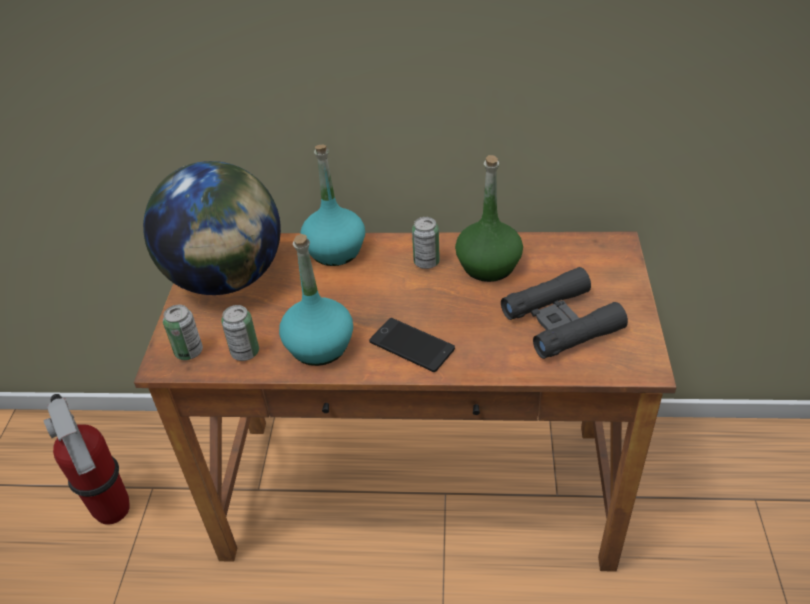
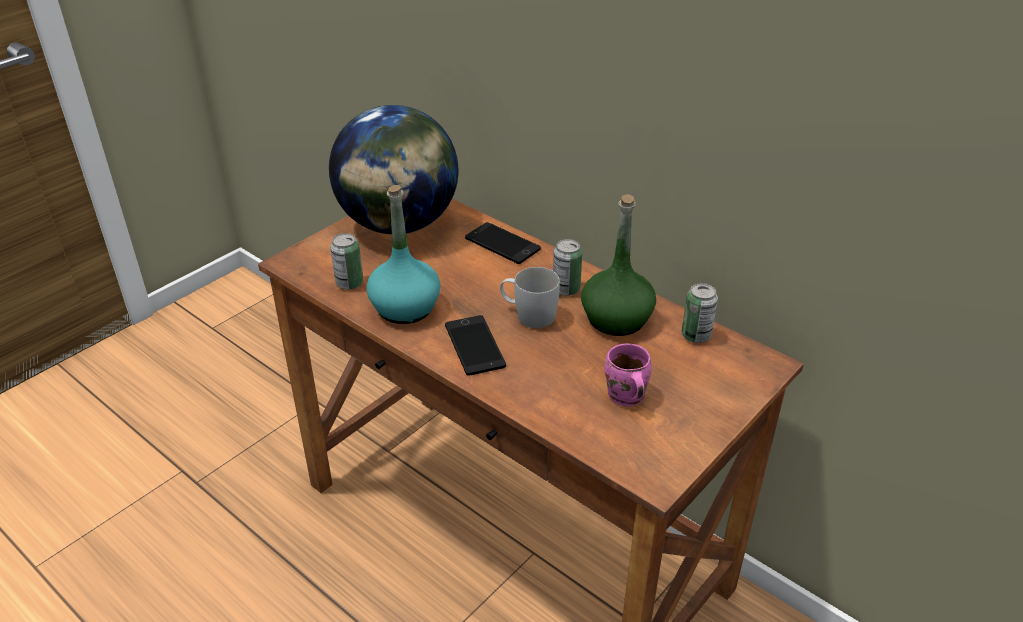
camera: 35 degrees right, 5 degrees down
fire extinguisher [43,394,130,525] -> none
can [163,305,203,360] -> can moved to [682,283,718,343]
turquoise bottle [301,144,365,266] -> phone [465,222,541,264]
black binoculars [501,267,628,359] -> pink mug [605,344,652,406]
none -> white mug [500,267,560,328]

